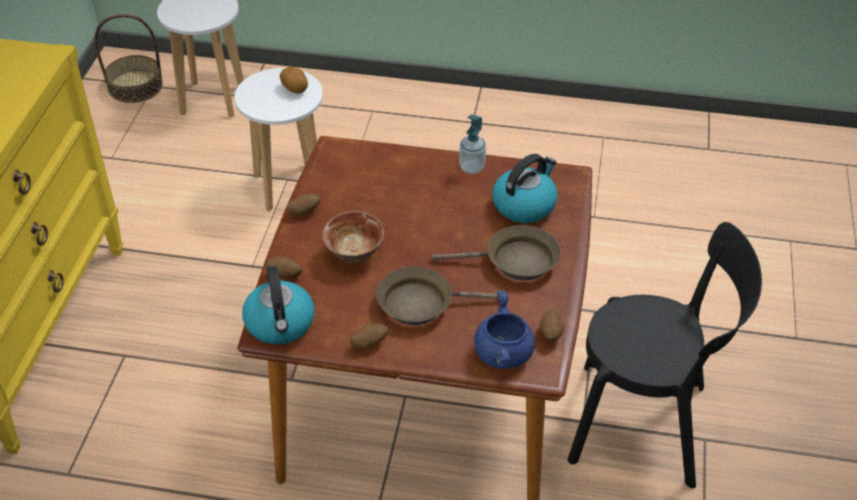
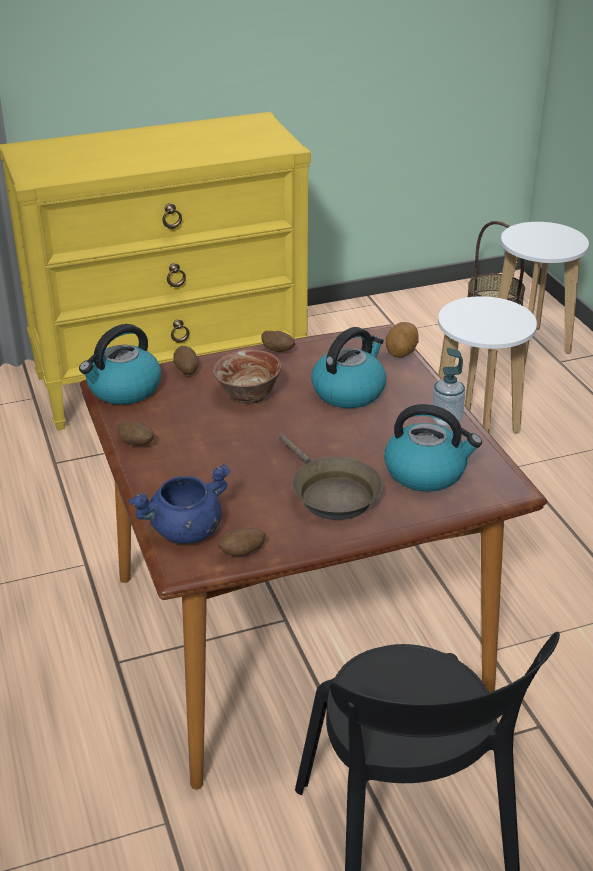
camera: 60 degrees right, 10 degrees down
potato [280,67,308,94] -> potato moved to [386,322,419,358]
brown frying pan [376,266,509,325] -> none
none -> kettle [311,327,386,408]

